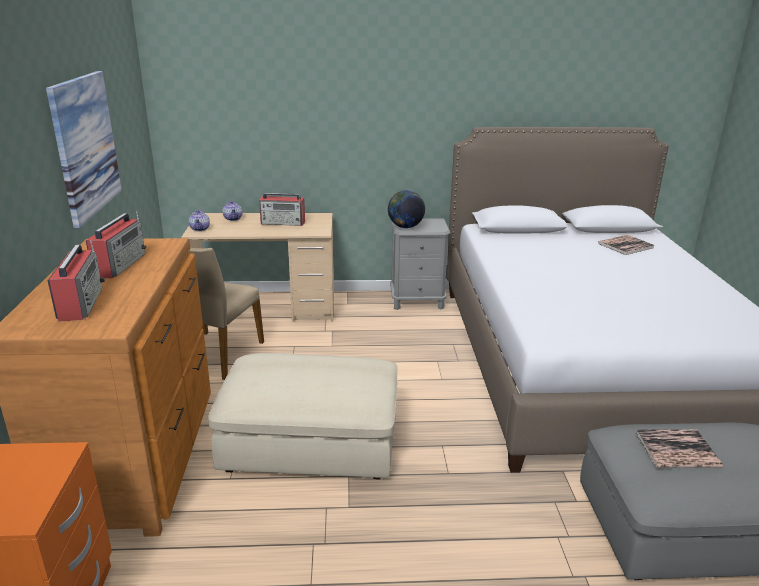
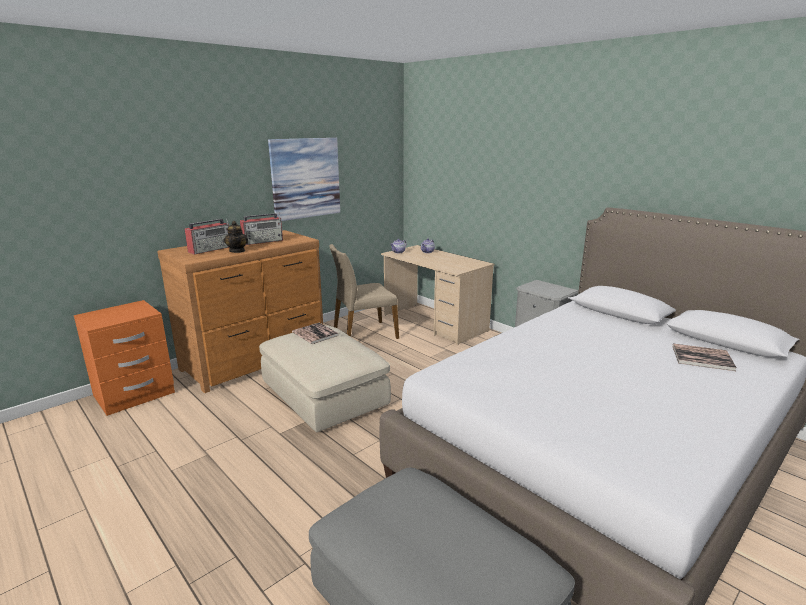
camera: 50 degrees right, 5 degrees down
radio [259,193,305,226] -> none
globe [388,190,425,228] -> none
book [636,429,723,468] -> book moved to [292,323,339,344]
none -> teapot [224,221,248,253]

